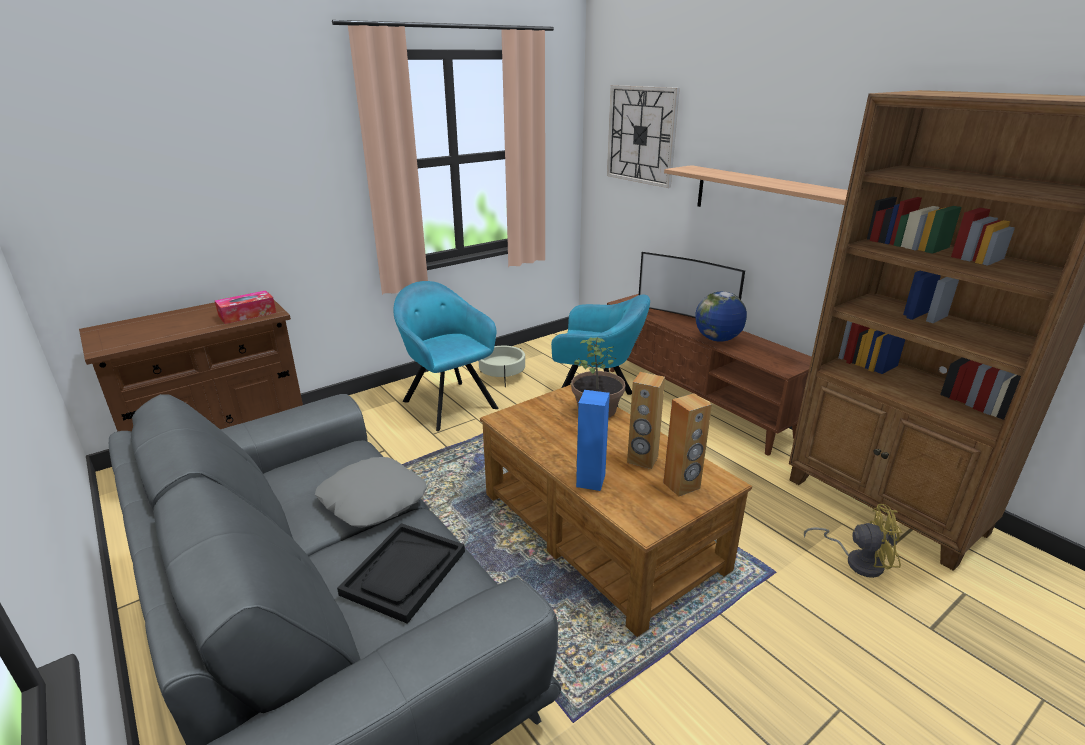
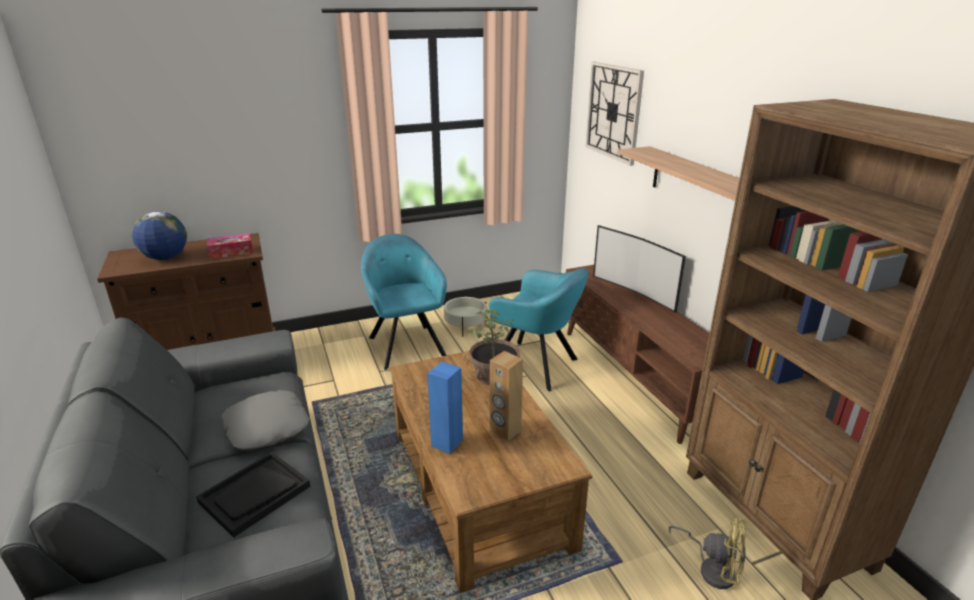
camera: 15 degrees right, 0 degrees up
brown speaker [663,393,712,496] -> none
globe [695,292,747,342] -> globe moved to [132,211,187,260]

